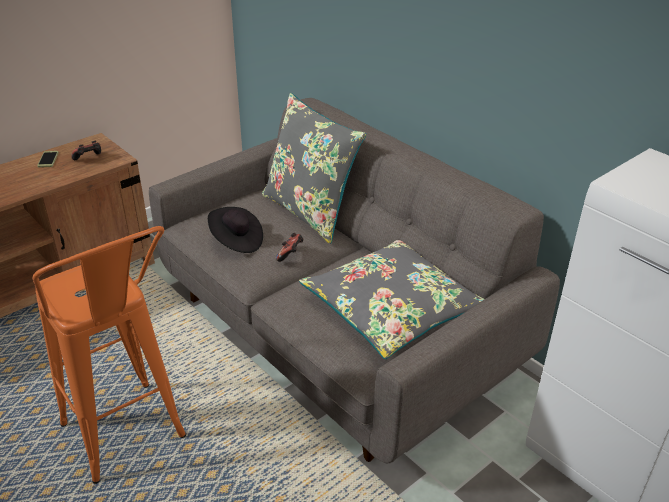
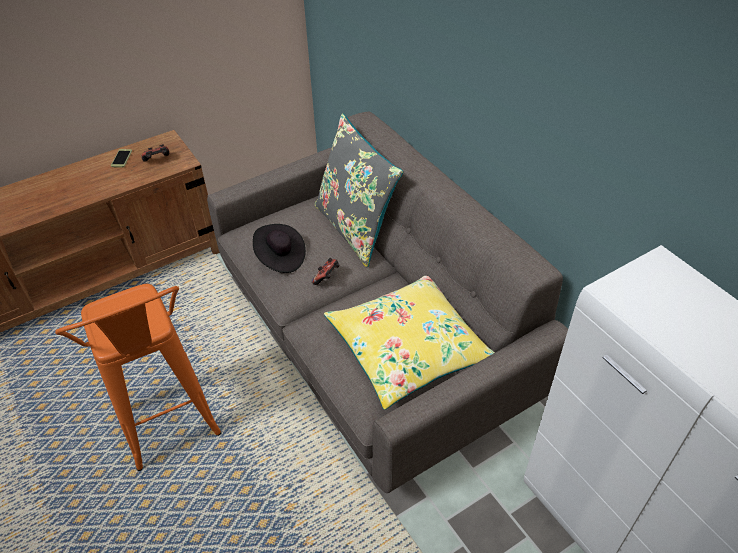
camera: 10 degrees right, 10 degrees up
grey pillow [299,240,484,359] -> yellow pillow [324,276,495,410]

